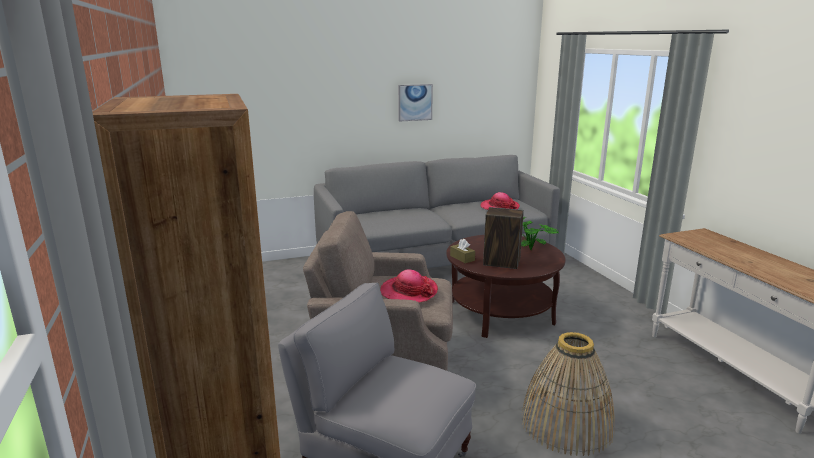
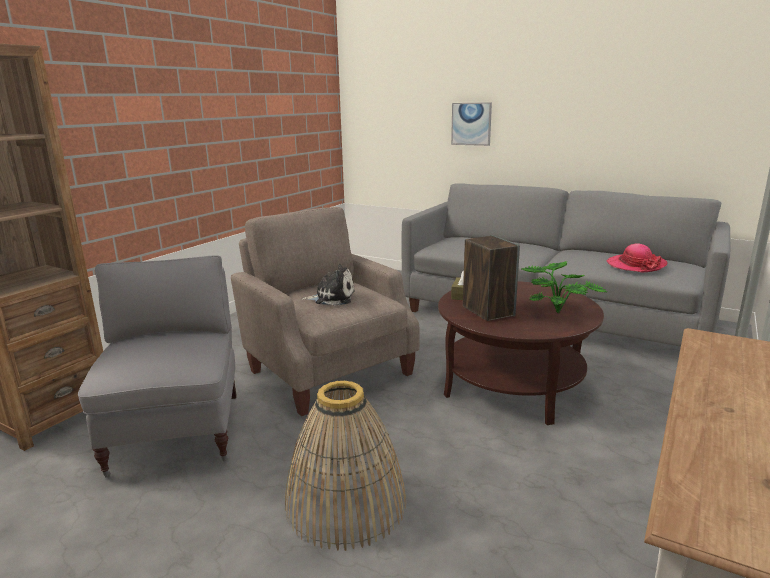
camera: 50 degrees right, 0 degrees up
hat [380,269,438,303] -> plush toy [301,264,355,306]
picture [398,84,433,122] -> picture moved to [451,102,492,146]

